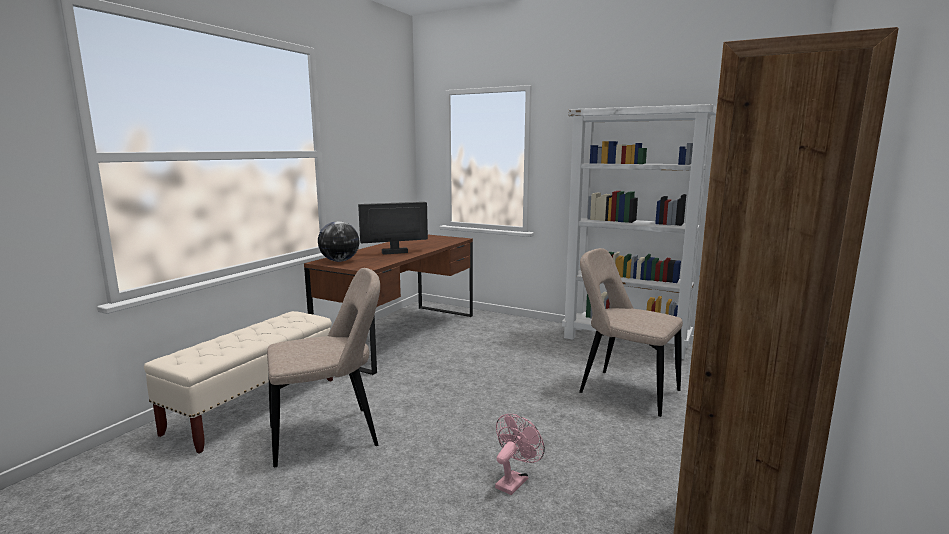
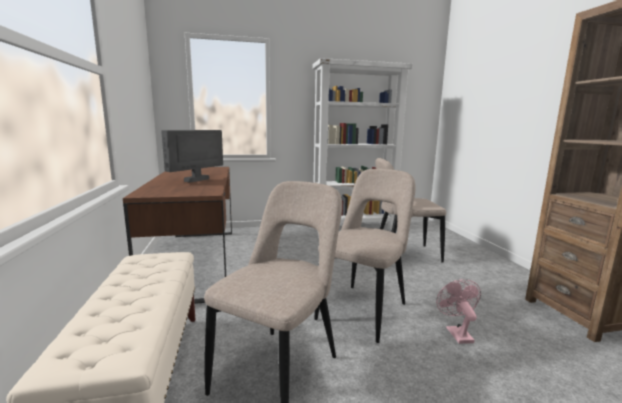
camera: 40 degrees left, 0 degrees up
globe [318,221,359,262] -> none
none -> beige chair [314,169,416,343]

